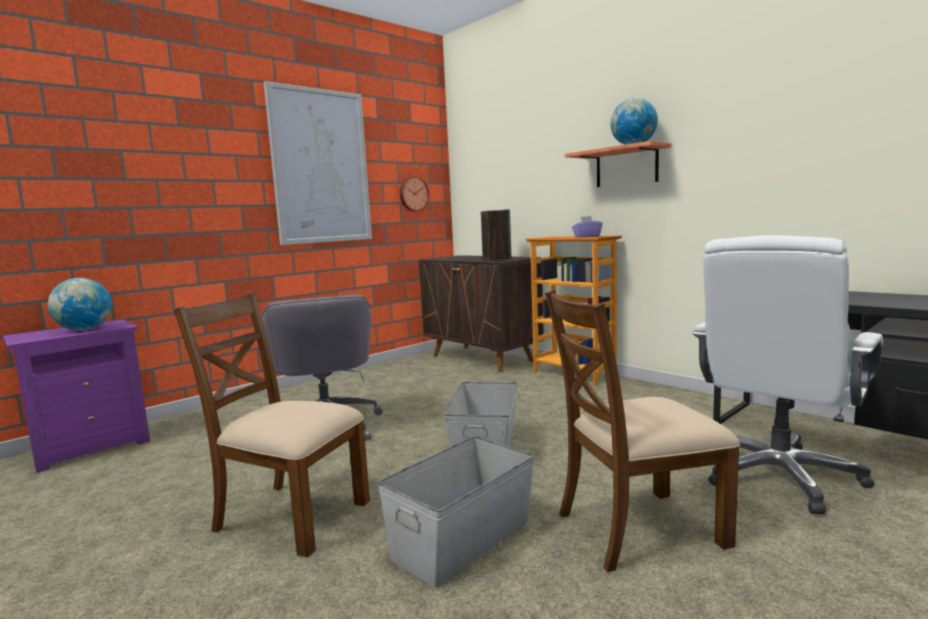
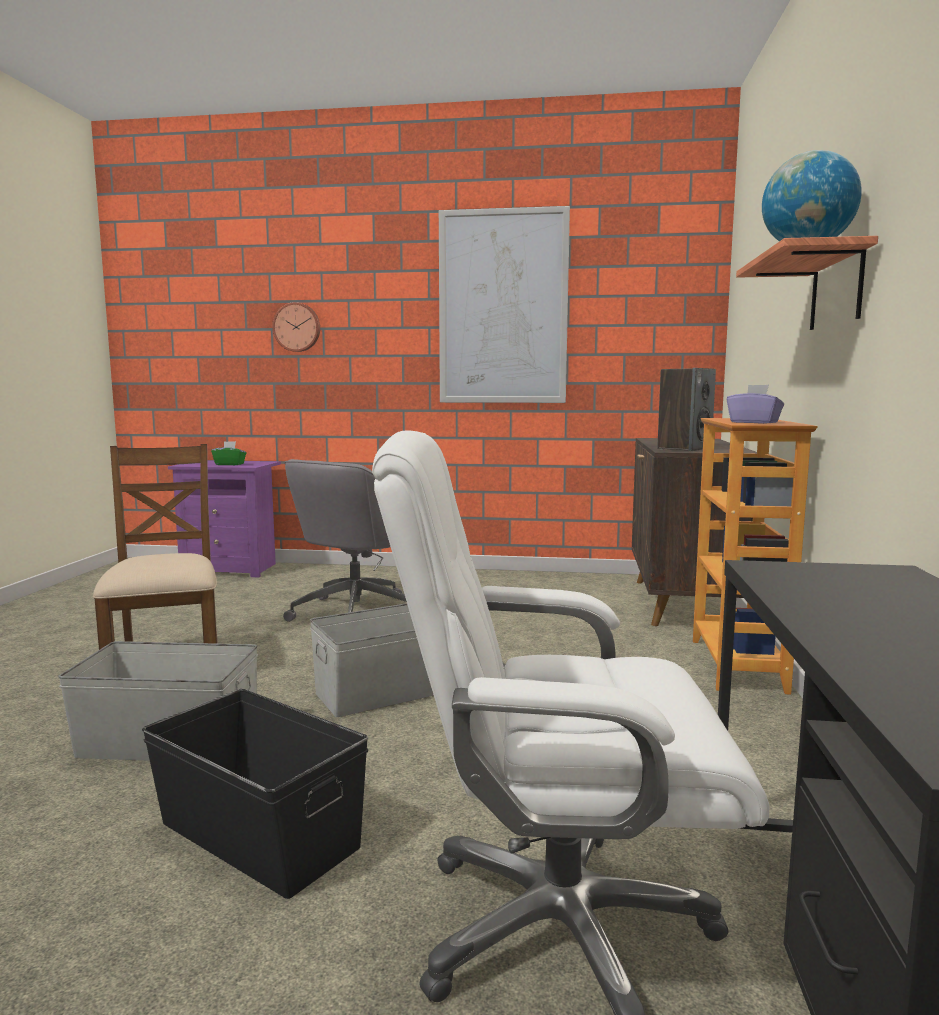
camera: 50 degrees right, 0 degrees up
globe [48,278,112,331] -> green tissue box [211,441,246,465]
wall clock [400,176,429,212] -> wall clock moved to [272,302,320,352]
brown chair [545,290,740,572] -> black storage box [142,689,368,899]

